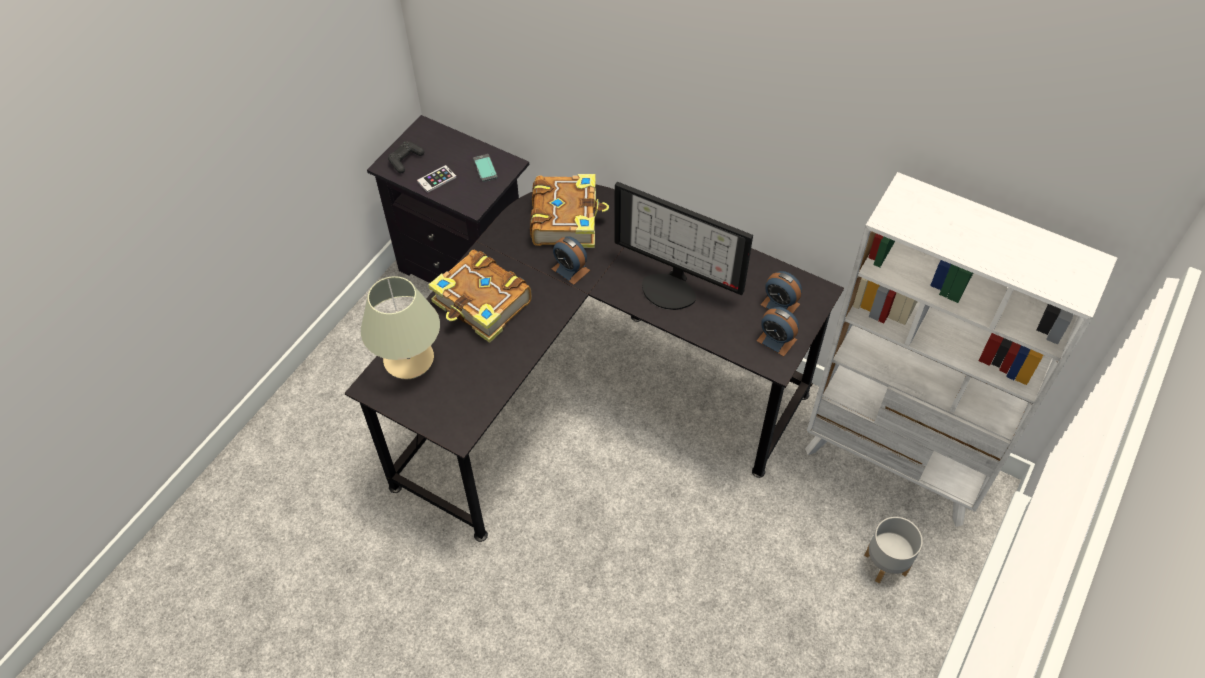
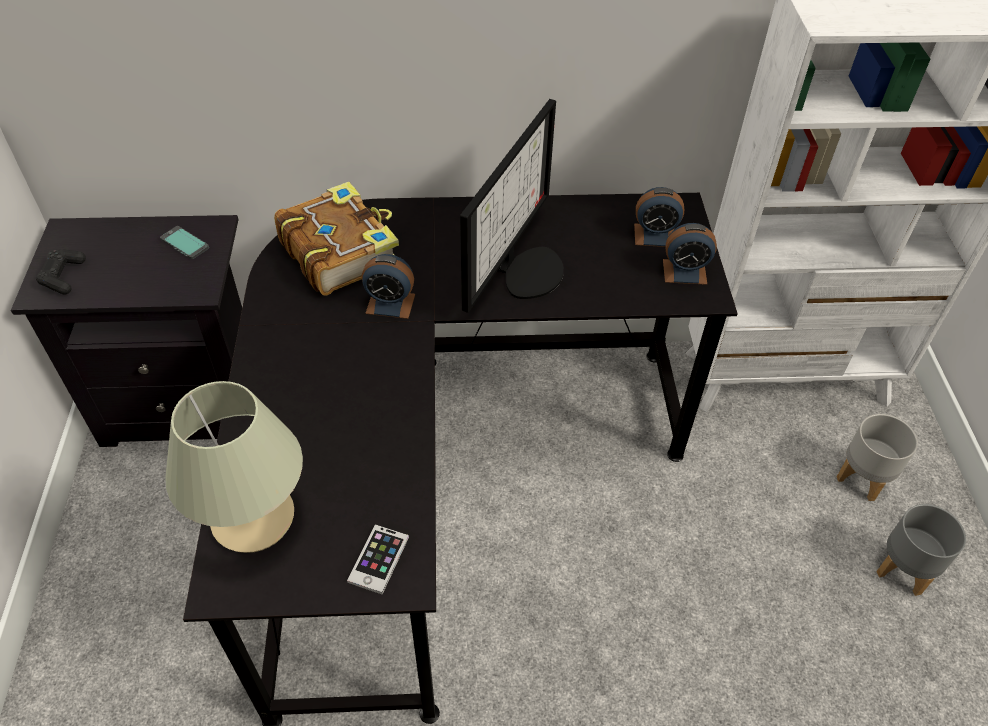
camera: 35 degrees left, 5 degrees down
phone [417,165,457,193] -> phone moved to [347,524,409,594]
book [428,249,532,343] -> none
monitor [614,182,753,310] -> monitor turned 60 degrees counterclockwise [460,99,564,313]
none -> grey planter [876,504,966,596]

